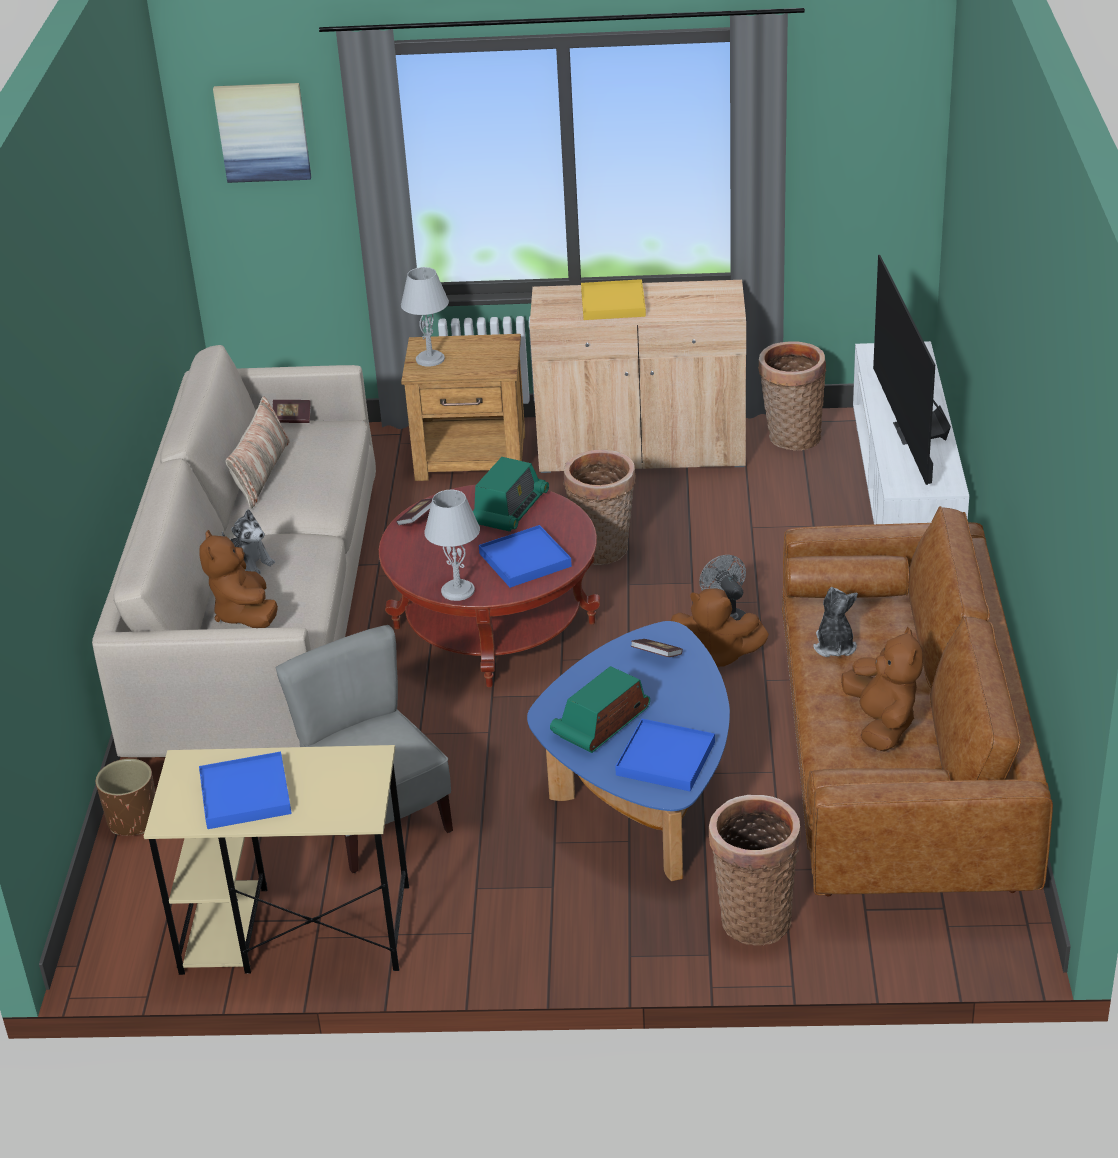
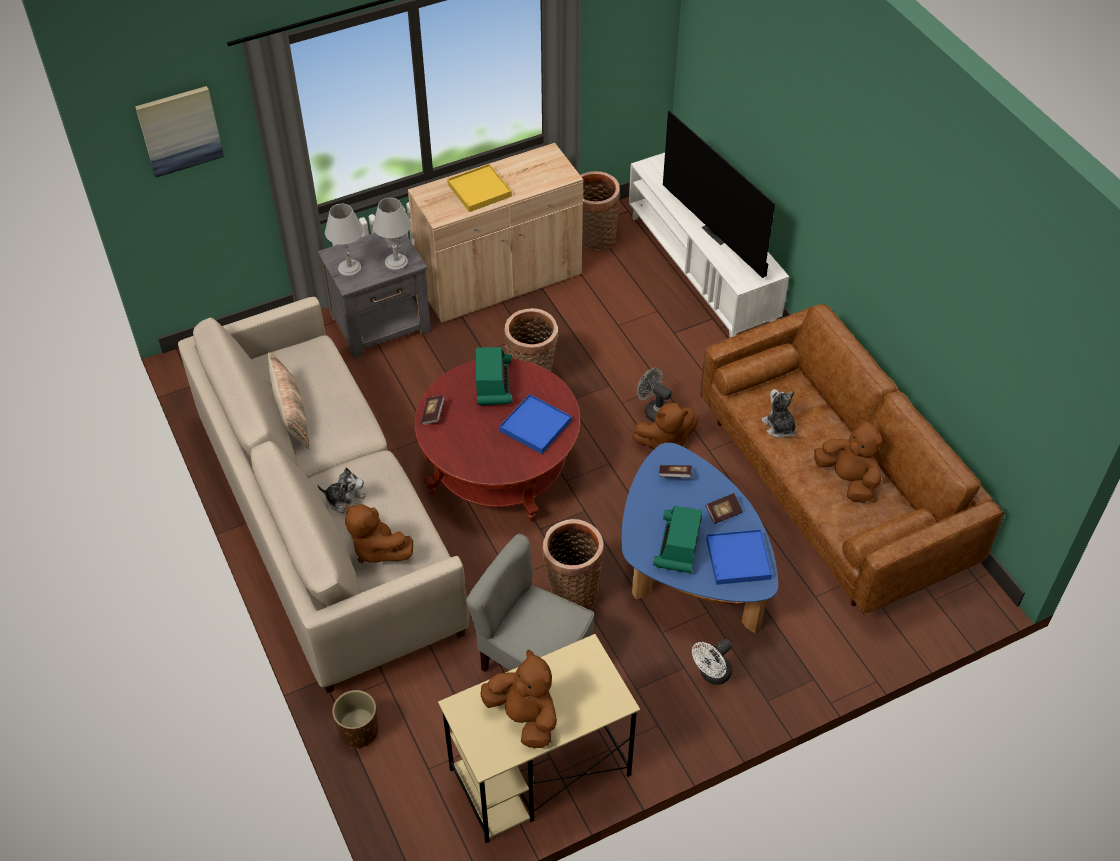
camera: 30 degrees left, 15 degrees up
blue tray [199,751,292,829] -> brown plush toy [480,650,557,748]
book [272,400,311,423] -> book moved to [705,493,743,524]
brown nightstand [401,334,525,481] -> grey nightstand [317,233,431,358]
grey table lamp [424,490,480,601] -> grey table lamp moved to [373,198,411,270]
basket [709,795,801,946] -> basket moved to [542,519,604,609]
none -> white fan [692,638,732,685]

